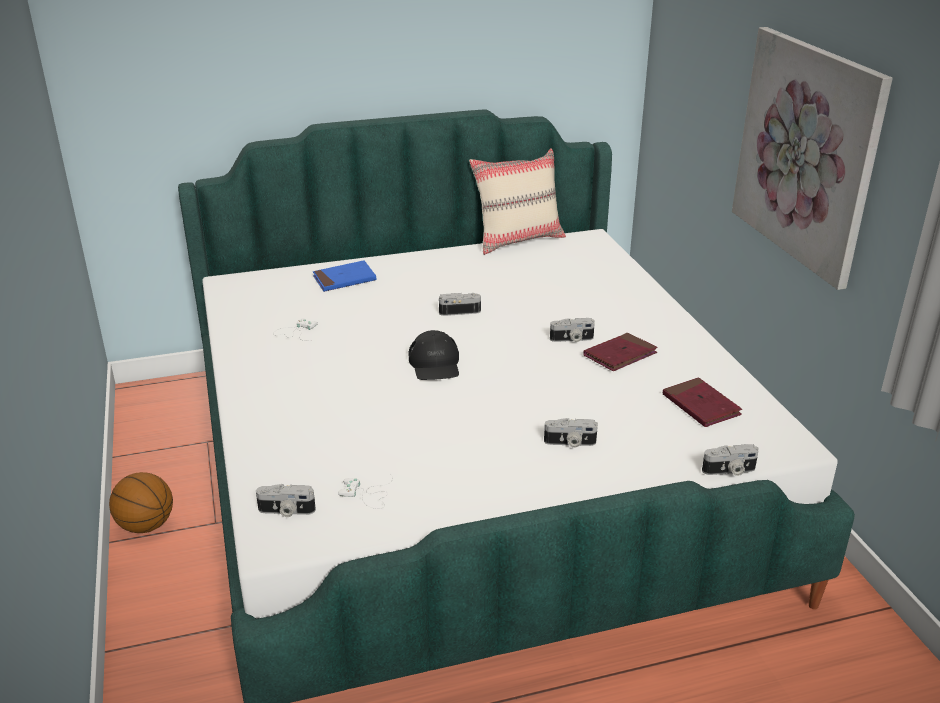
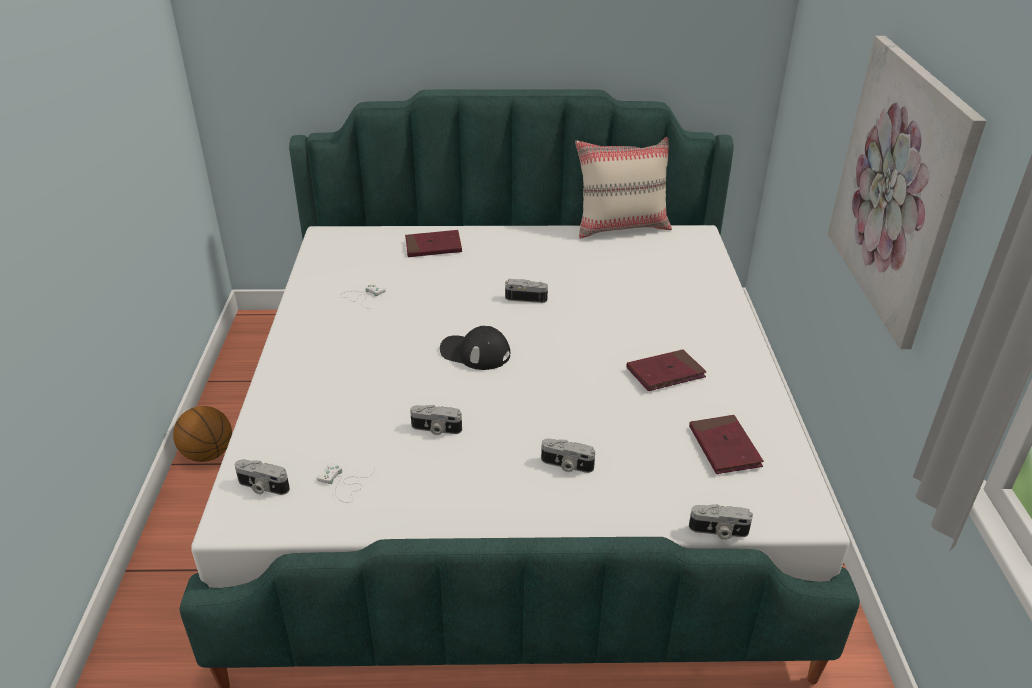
camera: 15 degrees right, 5 degrees up
blue book [313,260,376,292] -> red book [405,230,462,257]
black cap [408,330,459,380] -> black cap turned 105 degrees clockwise [440,326,510,370]
camera [550,318,595,342] -> camera moved to [410,405,462,435]

